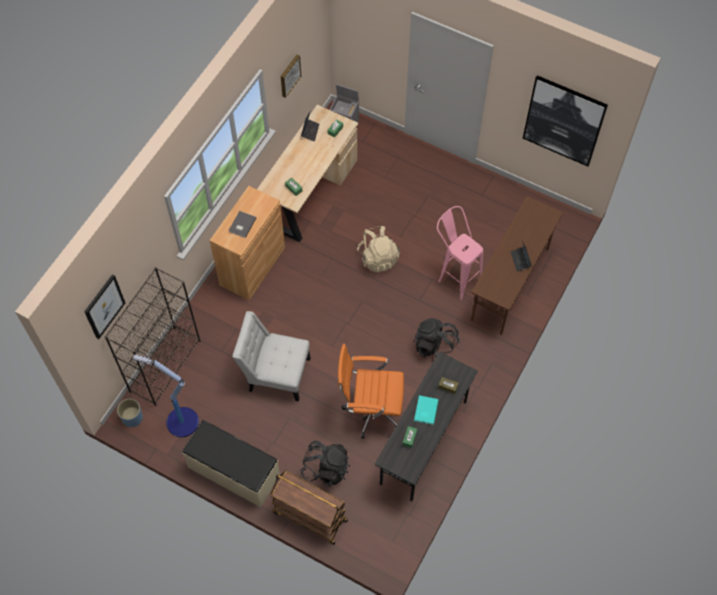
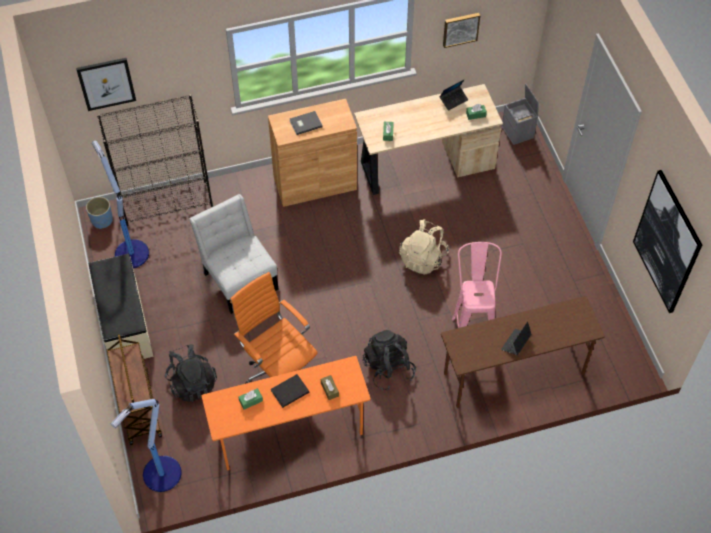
camera: 45 degrees right, 5 degrees down
grey desk [375,352,478,501] -> orange desk [201,356,370,470]
turquoise book [414,395,439,425] -> black book [271,374,309,408]
none -> floor lamp [111,399,182,492]

